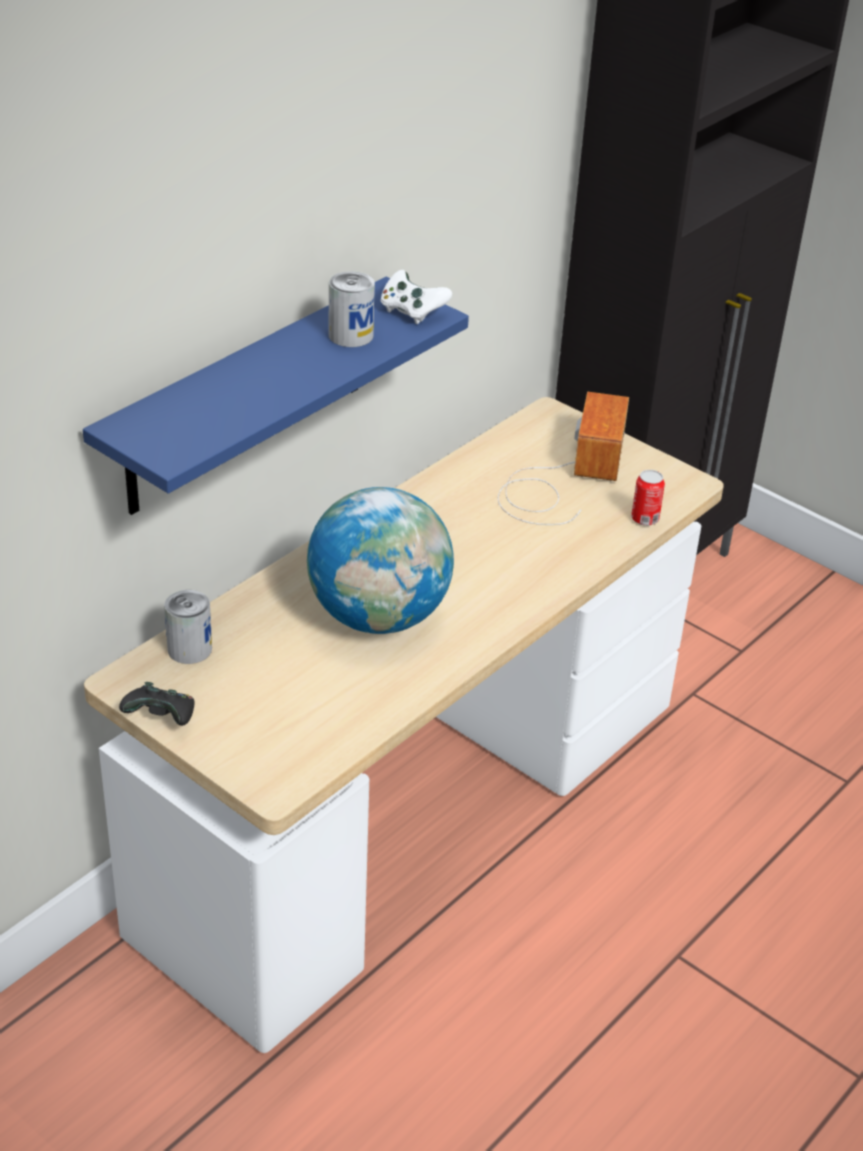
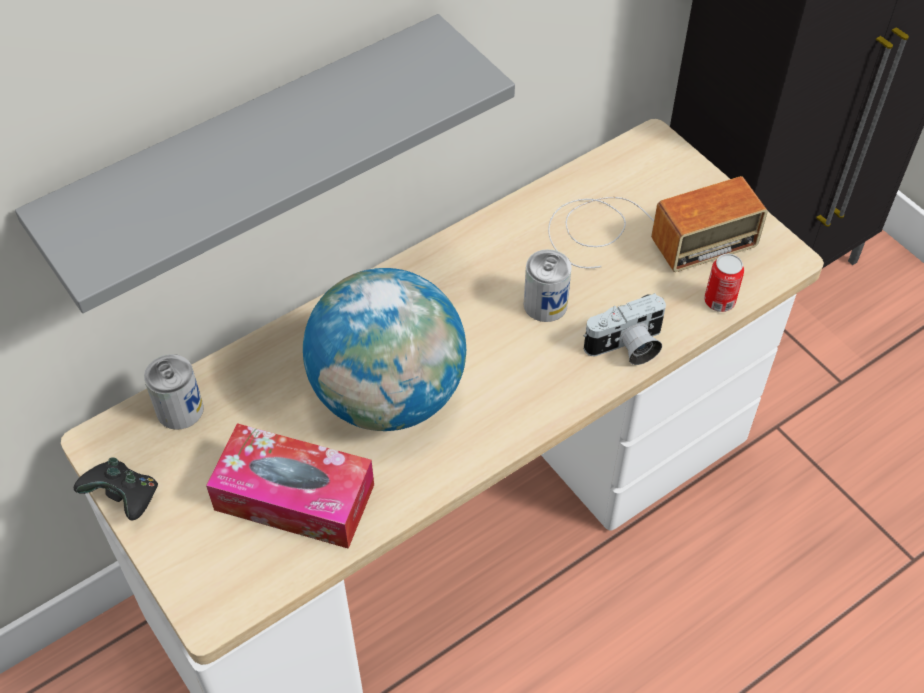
camera: 15 degrees right, 15 degrees up
blue shelf [83,277,469,515] -> grey shelf [15,14,515,313]
can [329,271,375,347] -> can moved to [523,249,572,322]
white game controller [380,270,452,324] -> none
radio [498,392,629,525] -> radio turned 45 degrees clockwise [548,176,768,272]
none -> tissue box [206,423,374,549]
none -> camera [584,293,666,365]

